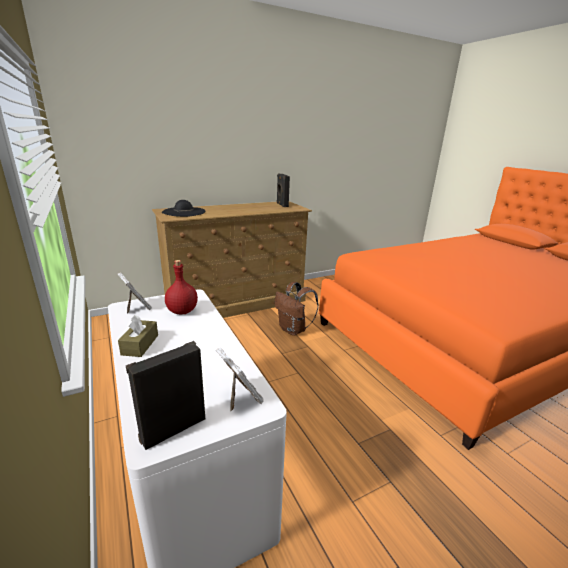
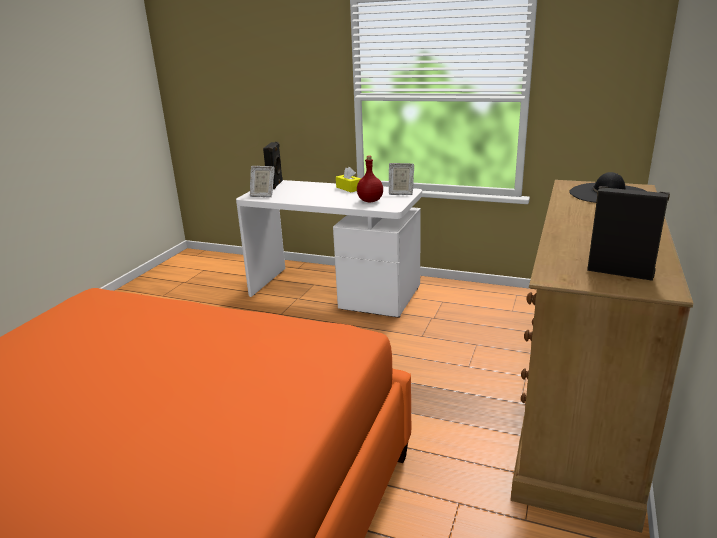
camera: 140 degrees right, 0 degrees up
brown tissue box [118,315,158,357] -> yellow tissue box [336,167,361,192]
brown backpack [274,282,319,336] -> none

